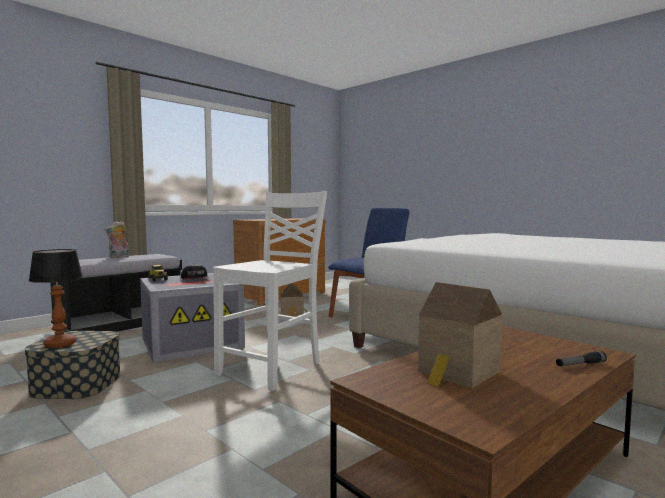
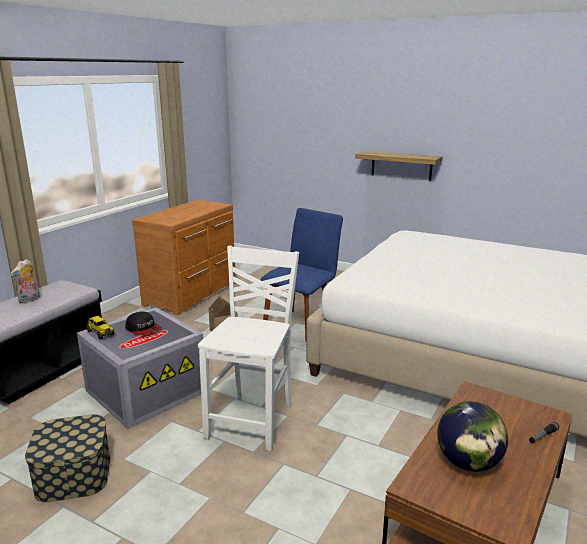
camera: 15 degrees left, 15 degrees up
table lamp [29,249,83,348] -> none
toy house [418,282,502,388] -> globe [437,401,508,472]
none -> shelf [355,151,443,181]

